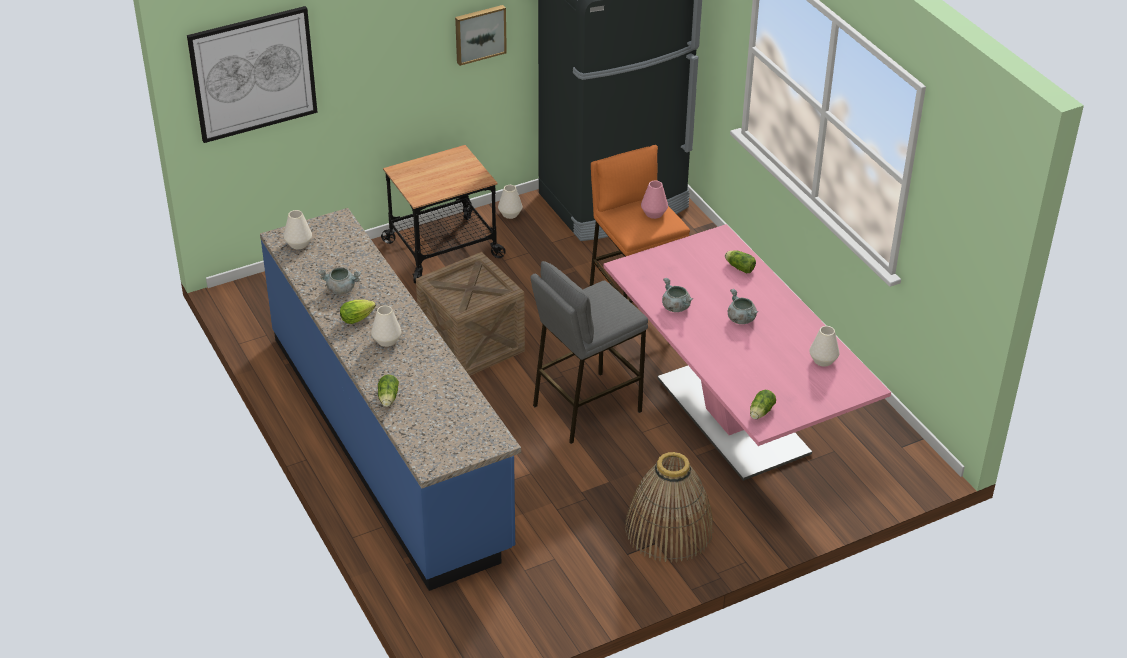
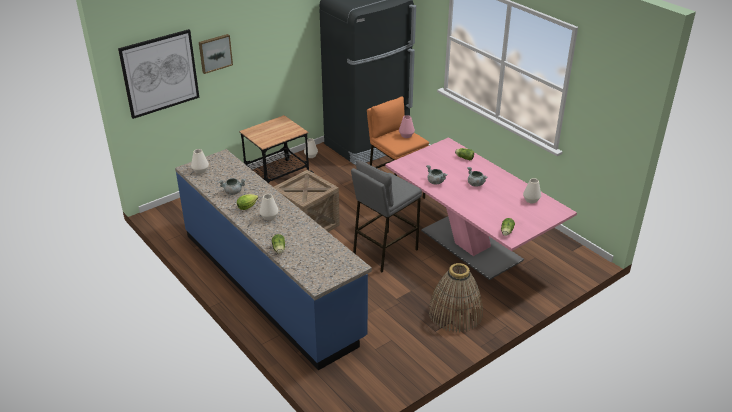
camera: 10 degrees left, 5 degrees down
picture [455,5,507,66] -> picture moved to [199,34,233,74]

